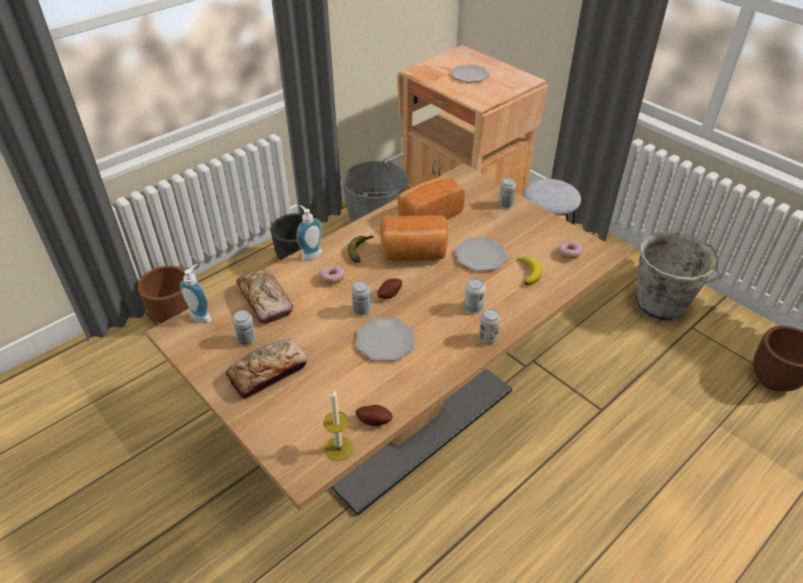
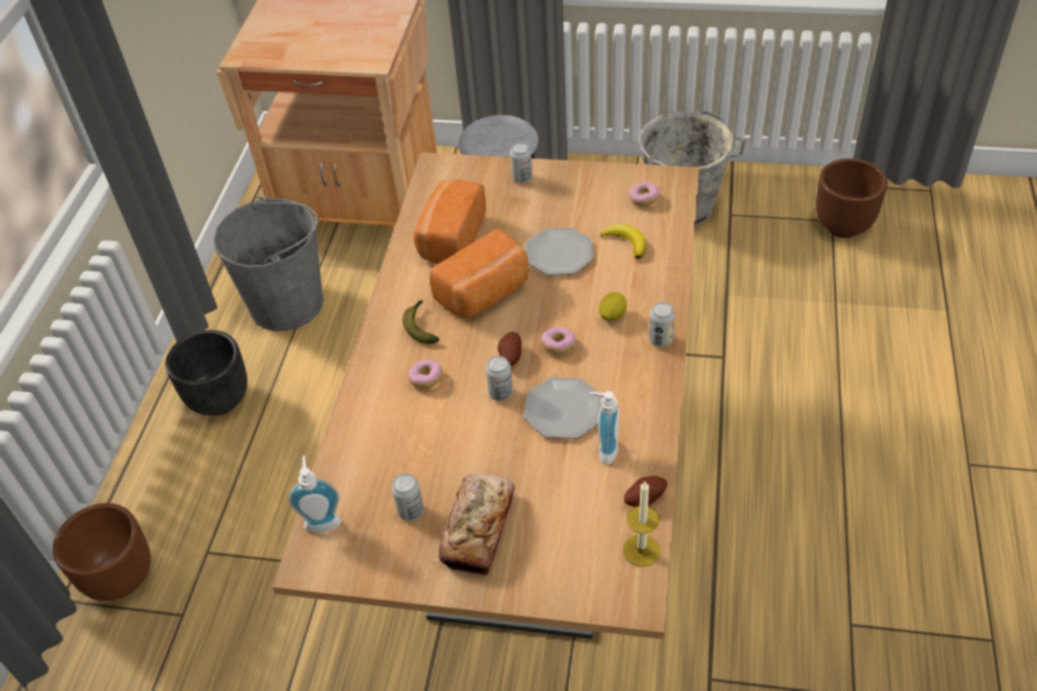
camera: 35 degrees left, 5 degrees up
bread [236,269,293,324] -> none
soap dispenser [296,205,322,261] -> soap dispenser moved to [589,391,619,465]
plate [450,64,490,82] -> none
can [464,278,485,312] -> lemon [599,292,627,321]
none -> donut [541,327,575,354]

